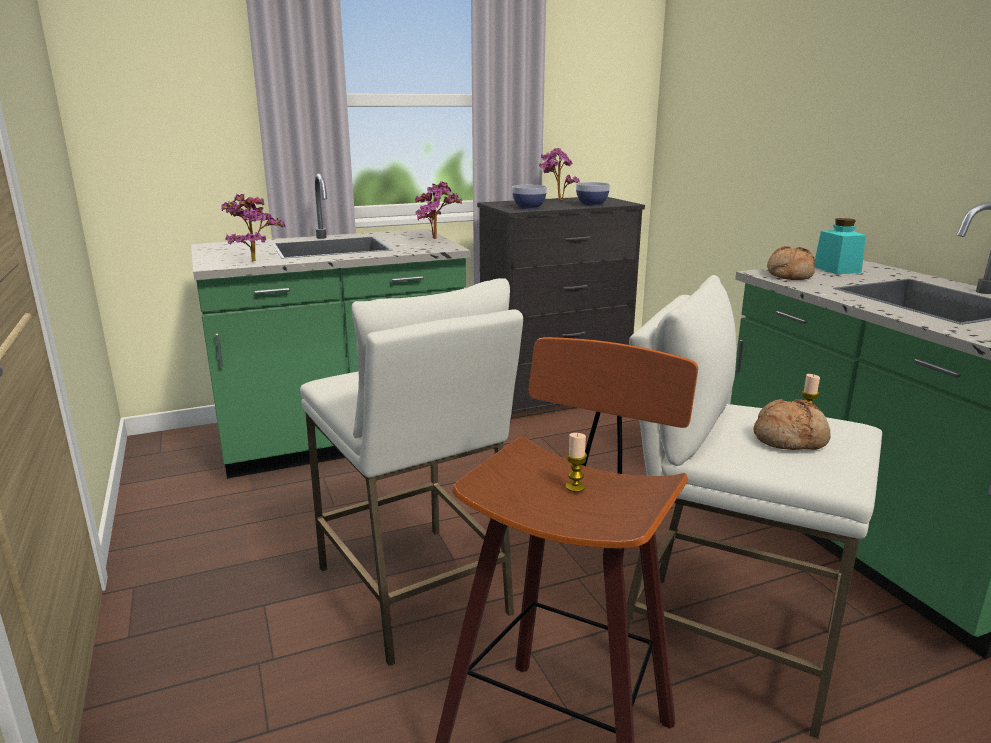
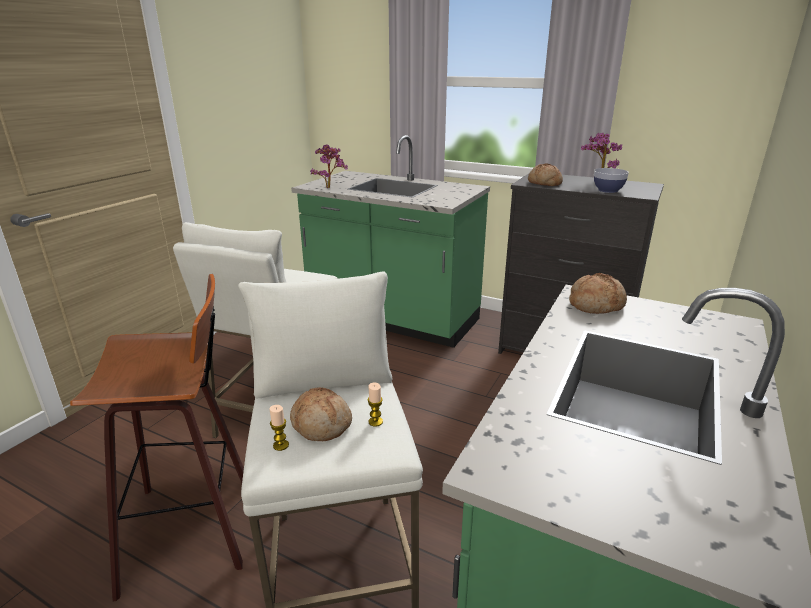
camera: 50 degrees right, 5 degrees up
potted plant [415,182,462,239] -> none
bowl [512,185,547,209] -> bread [528,163,563,186]
candle [566,433,587,492] -> candle moved to [270,405,289,451]
turquoise jar [815,218,866,274] -> none

